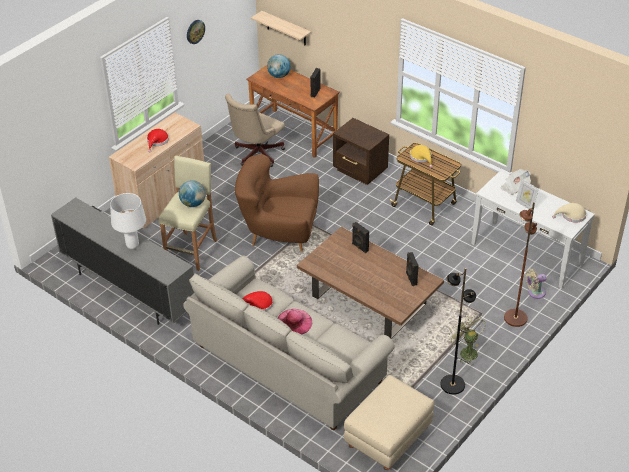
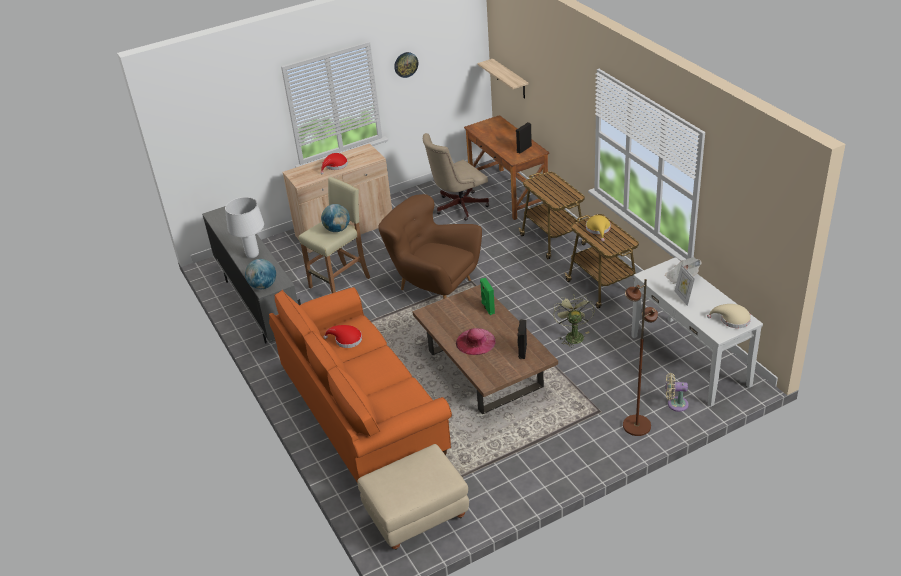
camera: 25 degrees right, 5 degrees down
beige sofa [183,256,395,430] -> orange sofa [269,287,452,482]
globe [267,54,291,78] -> globe moved to [245,259,276,289]
pink hat [278,309,313,335] -> pink hat moved to [456,328,496,355]
brown nightstand [333,118,389,185] -> cart [519,172,586,259]
black speaker [352,222,369,253] -> green speaker [480,278,495,315]
black floor lamp [440,268,476,395] -> none
green fan [448,314,486,365] -> green fan moved to [553,294,595,348]

